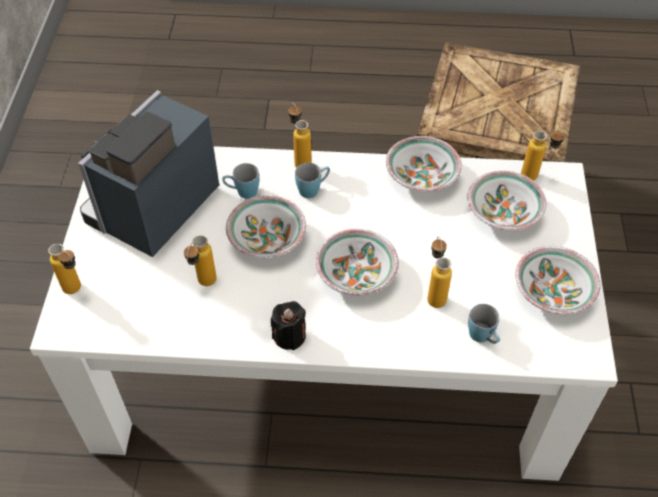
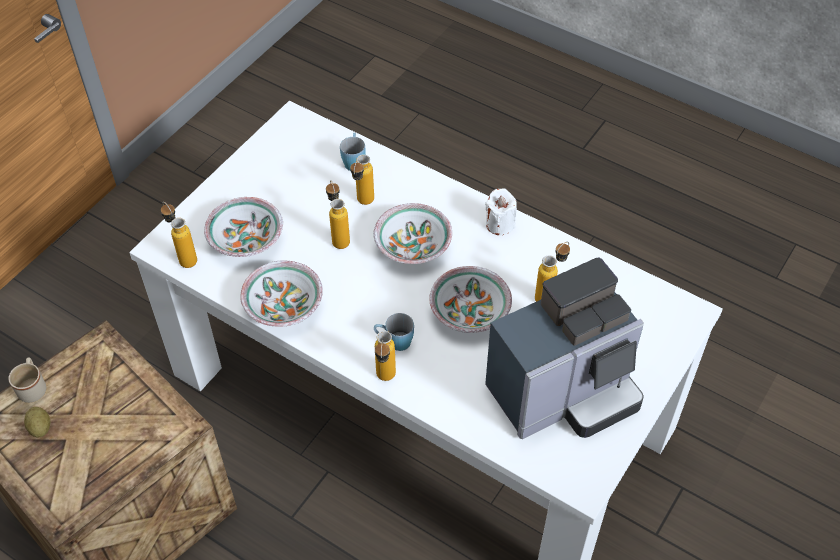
camera: 150 degrees left, 0 degrees up
bottle [48,244,81,294] -> bottle moved to [326,180,350,249]
blue mug [222,163,259,199] -> none
black candle [271,301,306,350] -> white candle [485,188,517,235]
bowl [515,246,601,315] -> none
none -> beige mug [8,357,46,403]
none -> potato [24,407,50,438]

